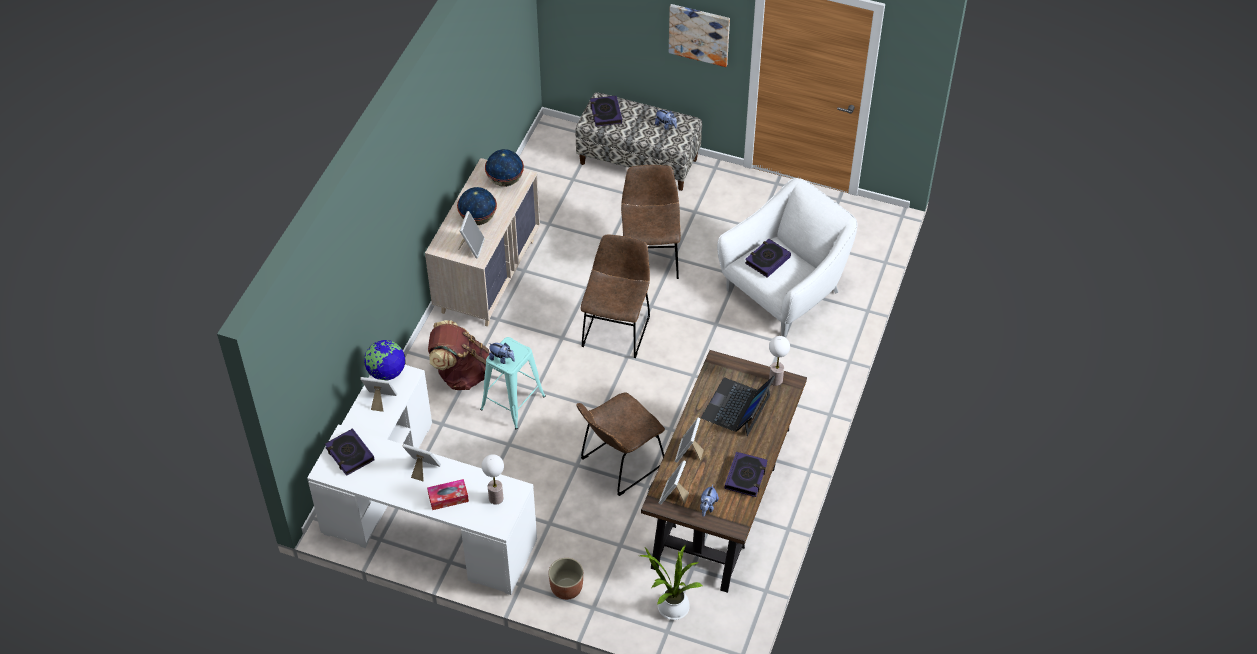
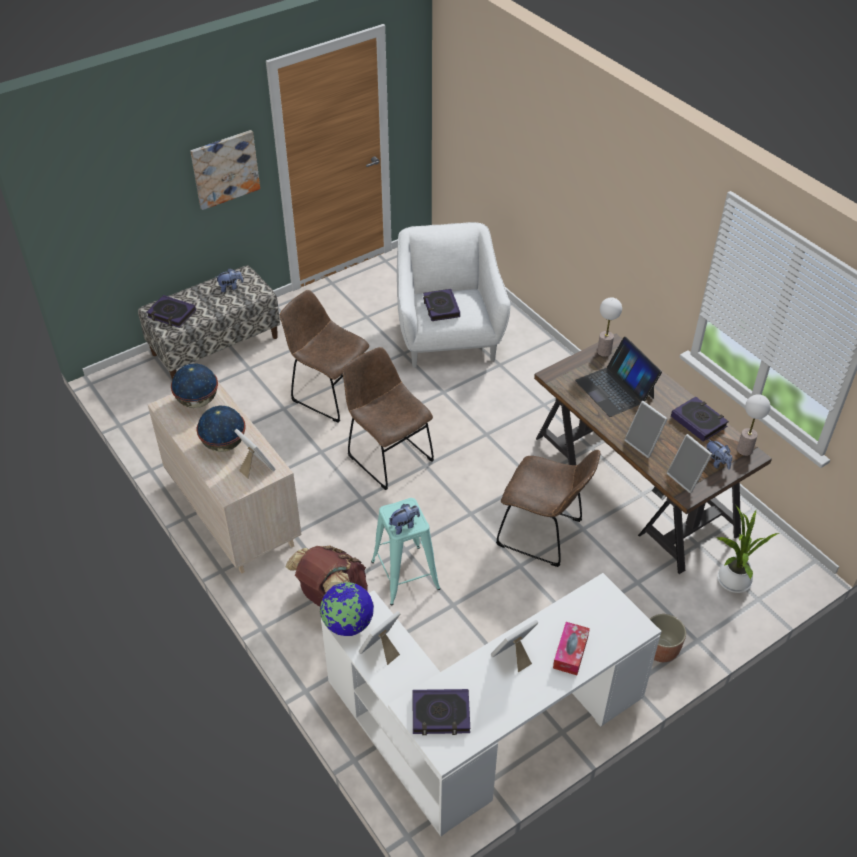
camera: 55 degrees left, 5 degrees down
table lamp [482,454,504,505] -> table lamp moved to [737,394,771,456]
brown chair [577,392,665,496] -> brown chair turned 60 degrees counterclockwise [496,450,600,567]

